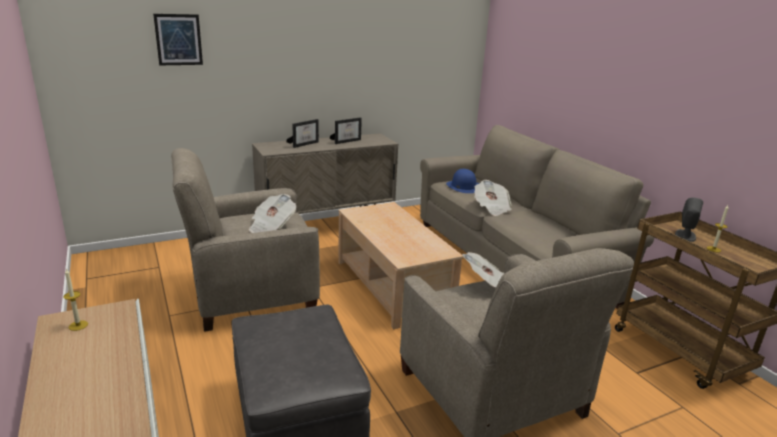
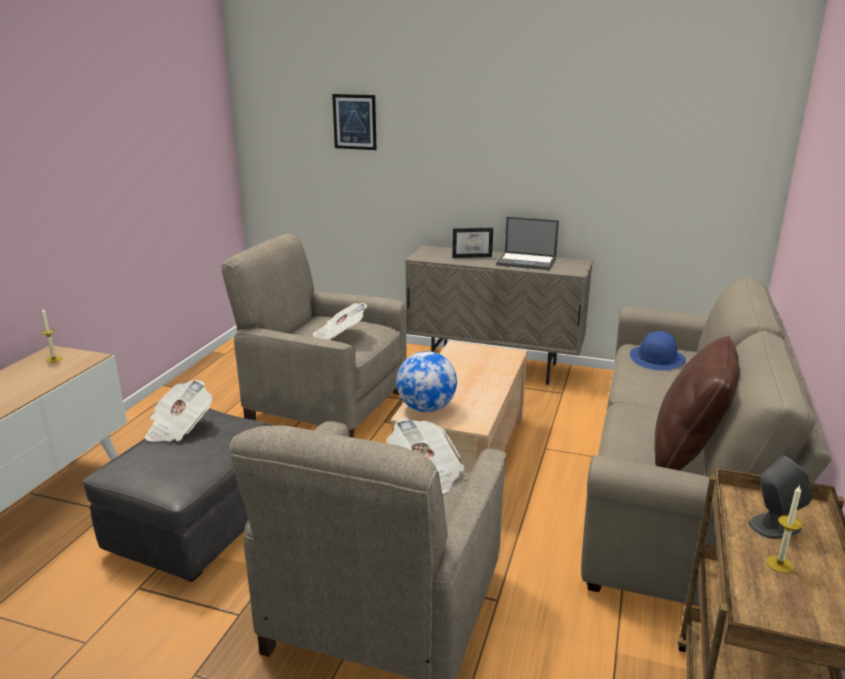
camera: 45 degrees right, 0 degrees up
picture frame [330,117,362,144] -> laptop [496,217,559,270]
newspaper [474,180,512,216] -> newspaper moved to [145,380,212,442]
none -> globe [396,351,457,412]
none -> brown pillow [654,336,740,471]

